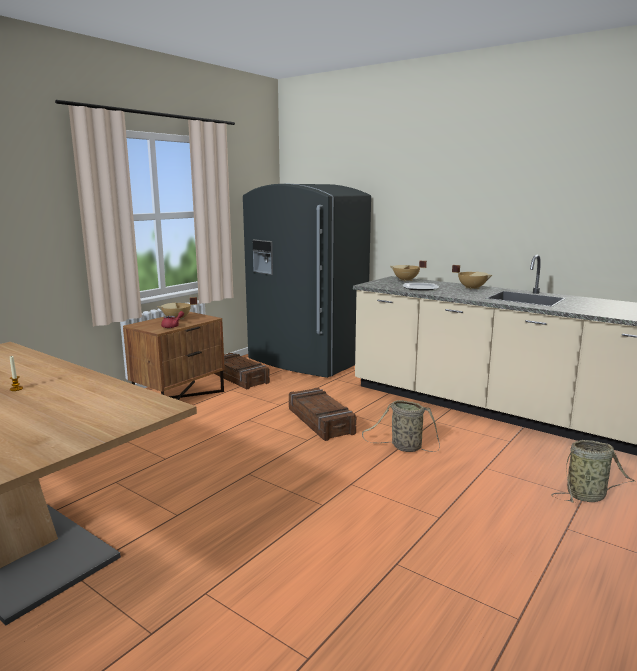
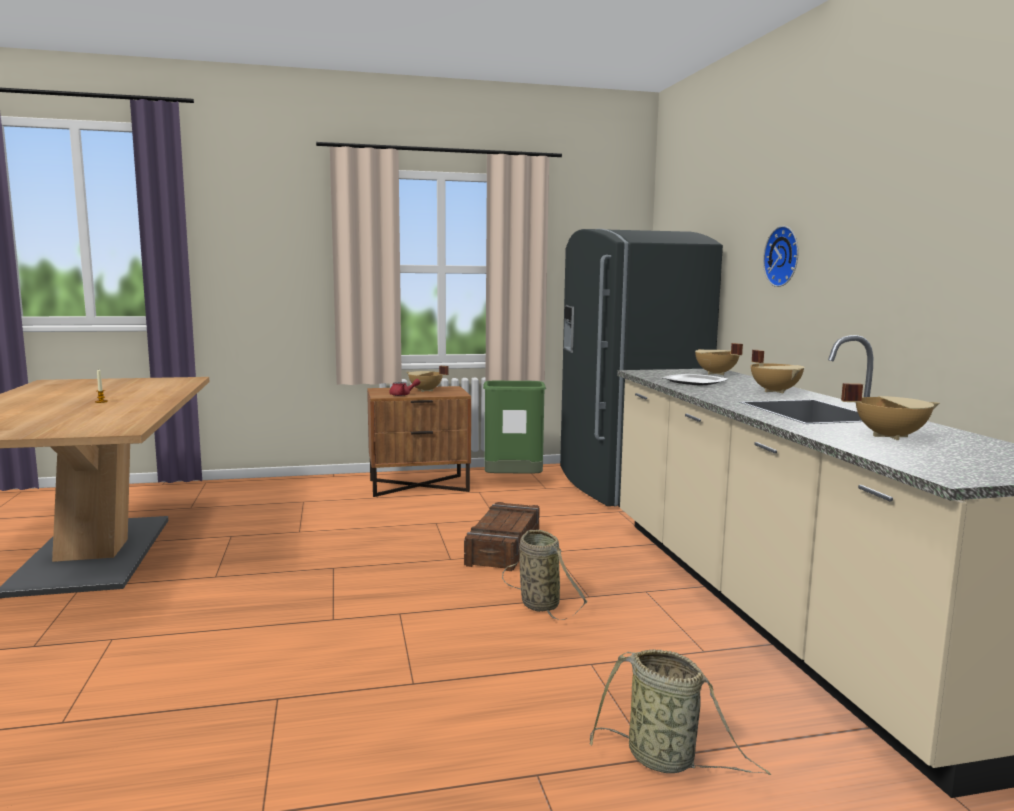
camera: 40 degrees right, 5 degrees down
crate [214,353,270,389] -> green trash can [483,381,546,473]
none -> wall clock [763,226,799,287]
none -> beige cooking pot [841,383,940,440]

